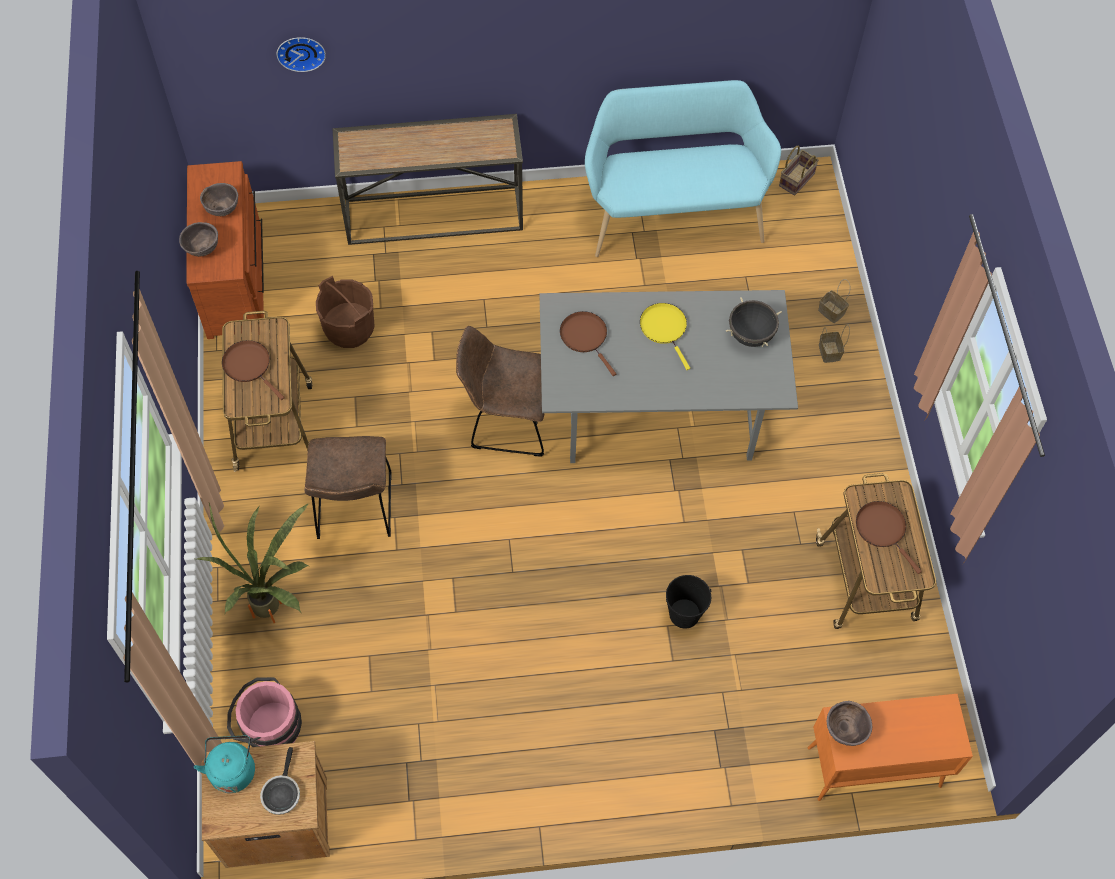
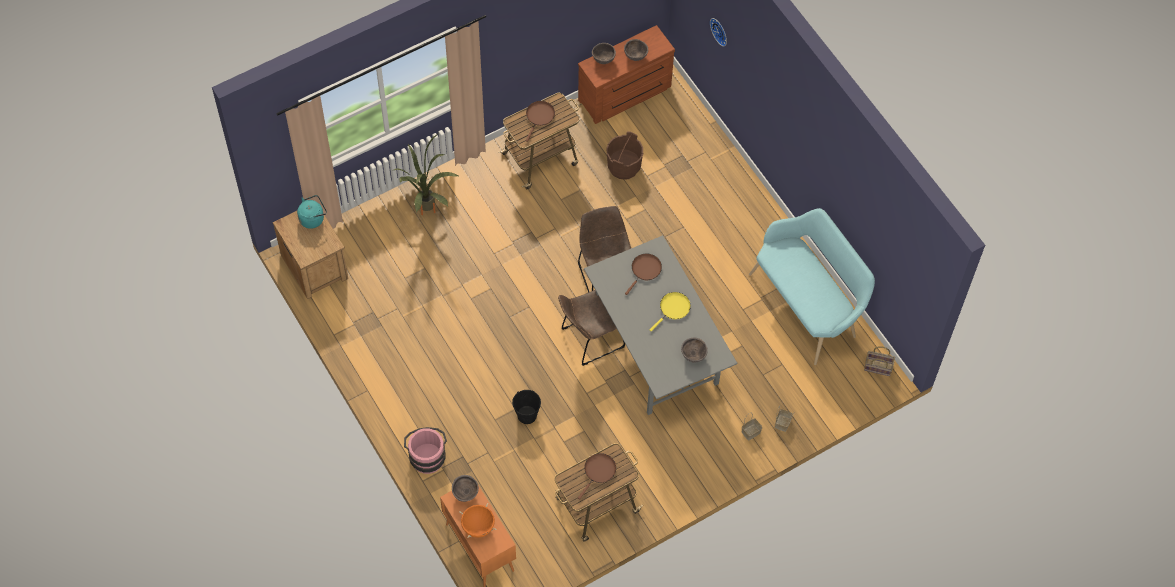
camera: 65 degrees right, 0 degrees up
pink bucket [227,677,302,747] -> pink bucket moved to [404,427,447,474]
frying pan [260,747,300,815] -> none
brown chair [304,436,391,539] -> brown chair moved to [558,290,625,366]
console table [333,114,523,245] -> none
black cooking pot [726,297,782,347] -> brown bowl [681,338,708,362]
none -> orange cooking pot [459,503,496,538]

